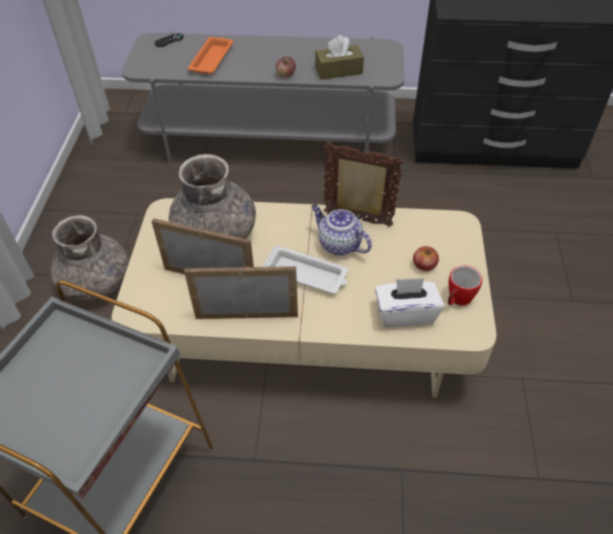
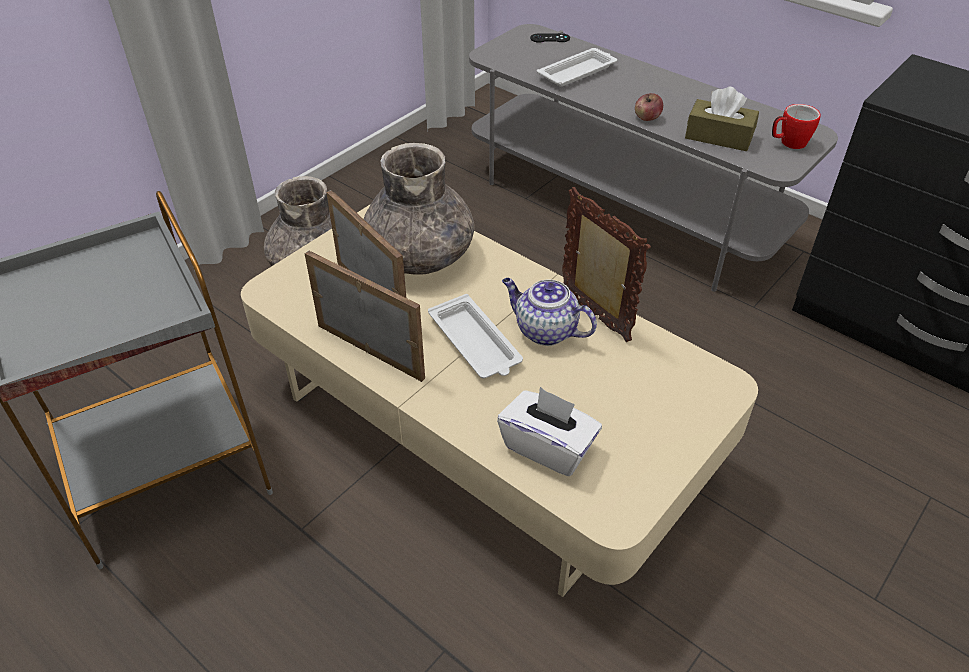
camera: 35 degrees right, 5 degrees down
orange tray [187,37,233,74] -> white tray [537,48,618,87]
teapot [311,205,372,256] -> teapot turned 45 degrees counterclockwise [502,278,597,346]
apple [413,246,439,271] -> none
mug [448,265,482,305] -> mug moved to [772,104,821,149]

